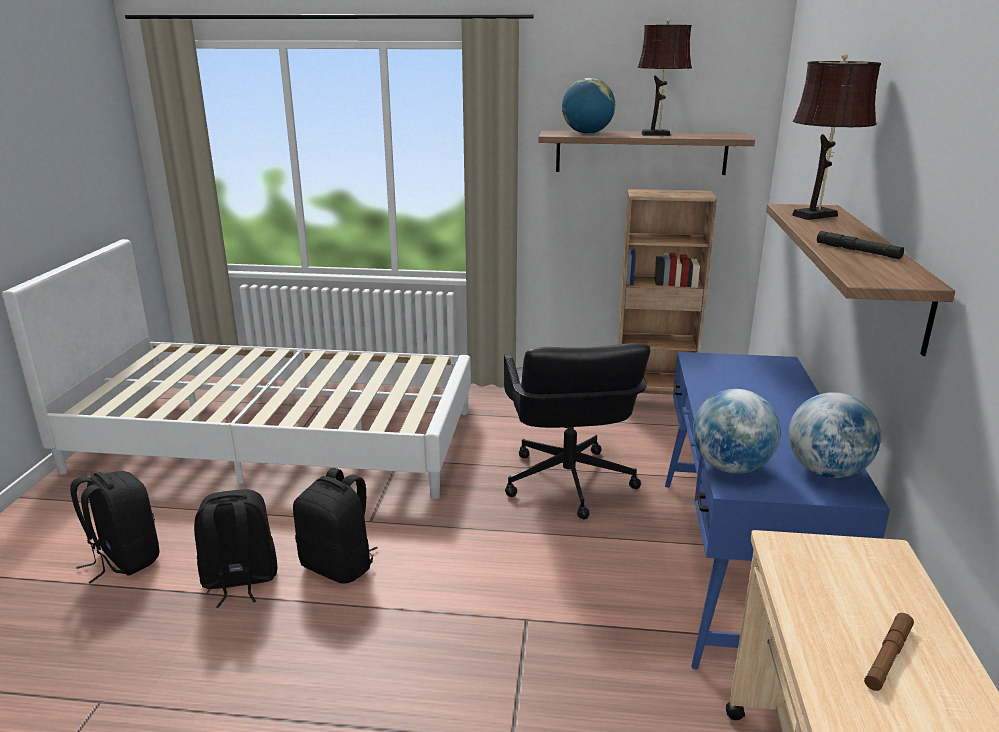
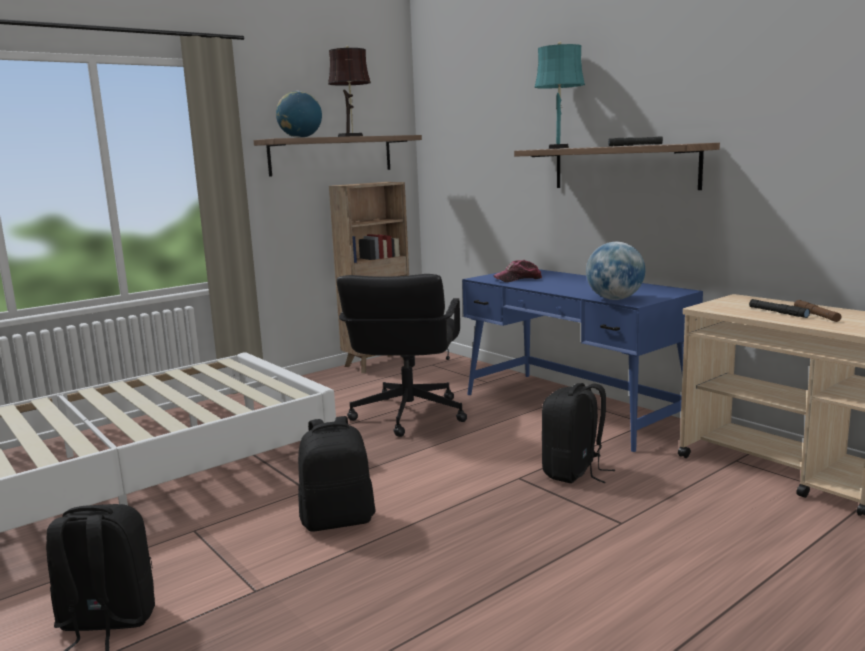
camera: 45 degrees left, 10 degrees down
black backpack [194,489,277,608] -> black backpack moved to [542,383,615,483]
black office chair [504,343,650,519] -> black office chair turned 60 degrees clockwise [336,274,467,437]
globe [789,392,881,478] -> none
brown table lamp [792,53,881,220] -> turquoise table lamp [535,42,585,149]
none -> cap [493,260,542,282]
none -> black flashlight [749,299,810,318]

